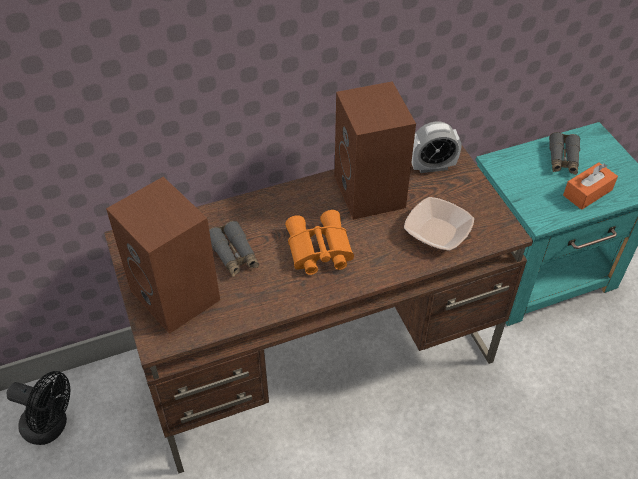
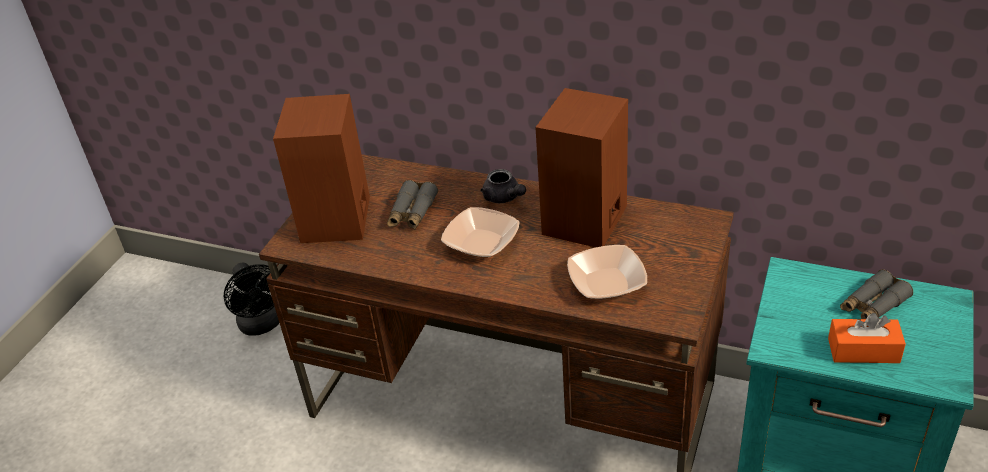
camera: 45 degrees right, 10 degrees down
orange binoculars [285,210,354,275] -> bowl [441,207,520,258]
alarm clock [411,122,461,173] -> none
none -> grey teapot [480,169,526,203]

